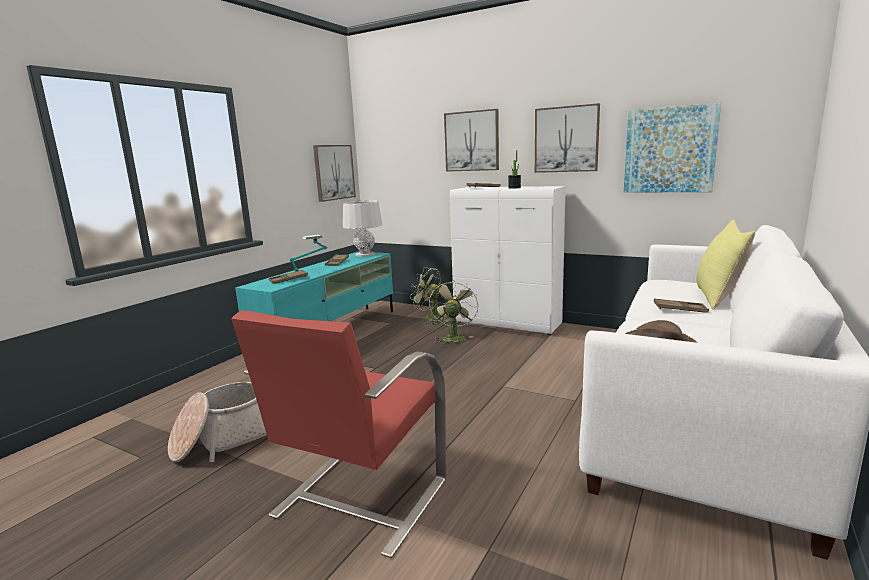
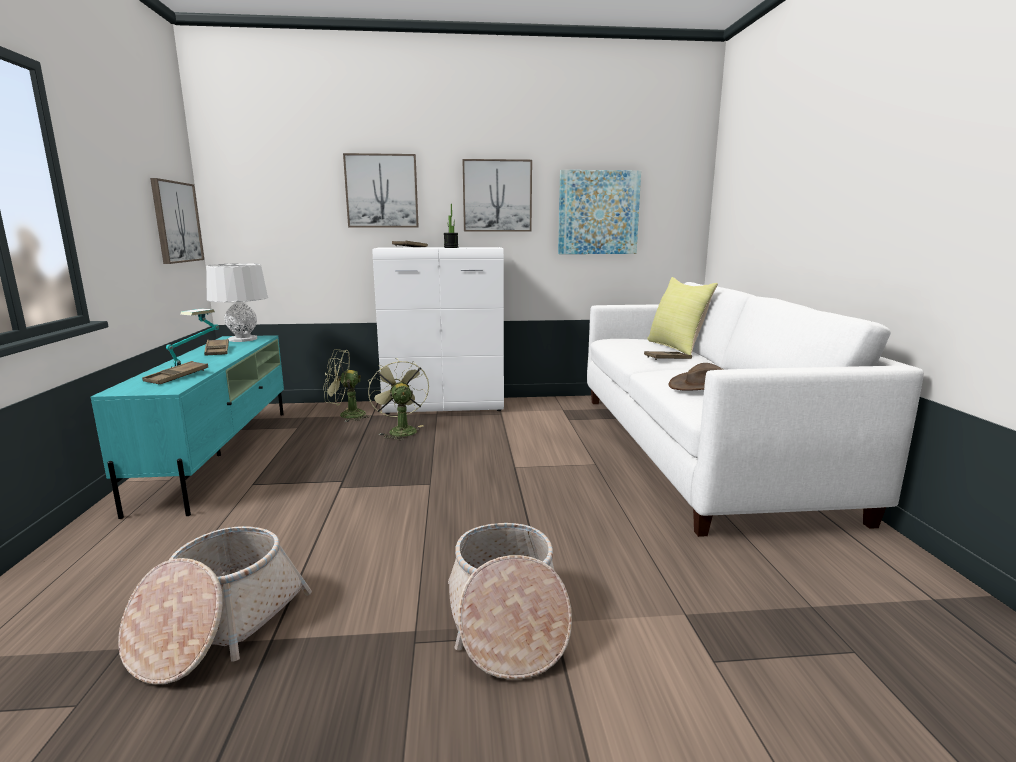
camera: 35 degrees left, 0 degrees up
red armchair [231,311,446,558] -> basket [448,523,572,680]

